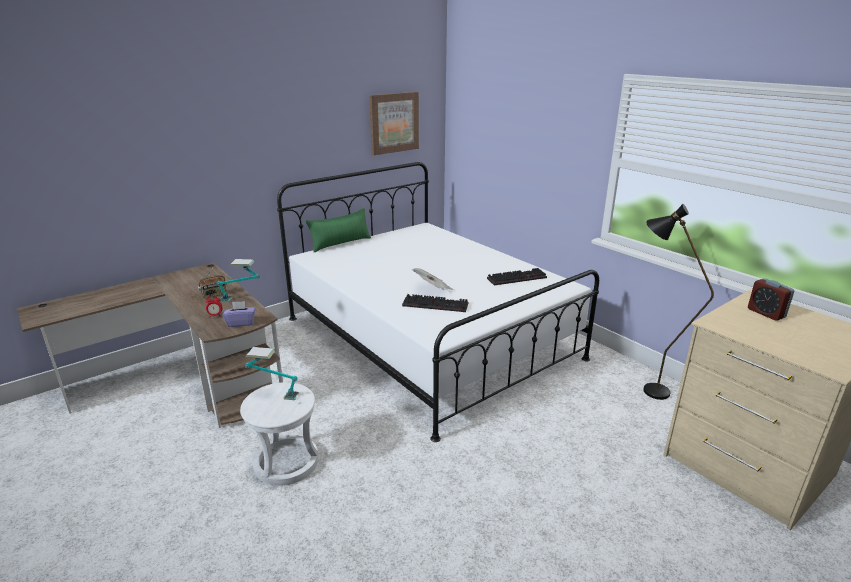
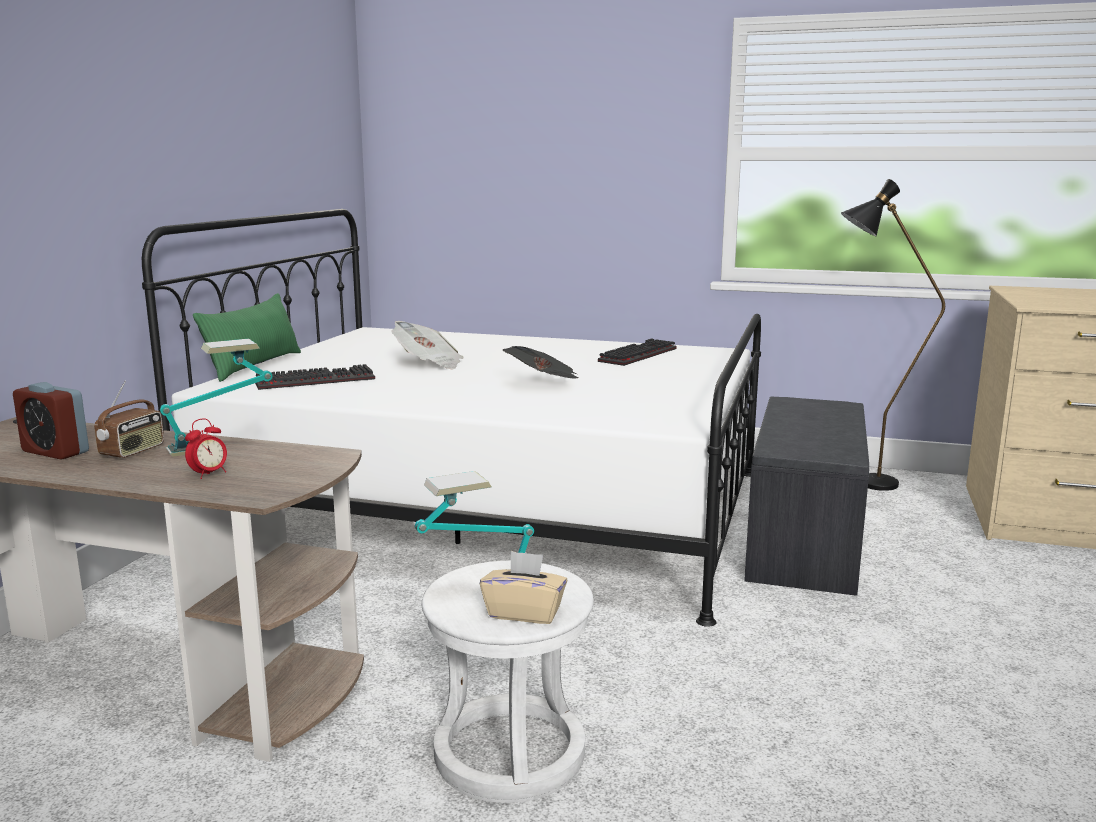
camera: 35 degrees left, 10 degrees down
purple tissue box [223,301,255,327] -> none
picture [369,92,419,155] -> none
keyboard [402,294,468,312] -> keyboard moved to [255,364,375,390]
alarm clock [748,278,794,321] -> alarm clock moved to [13,382,89,460]
none -> newspaper [392,321,463,370]
none -> beige tissue box [480,551,568,624]
none -> grey bench [744,396,869,596]

